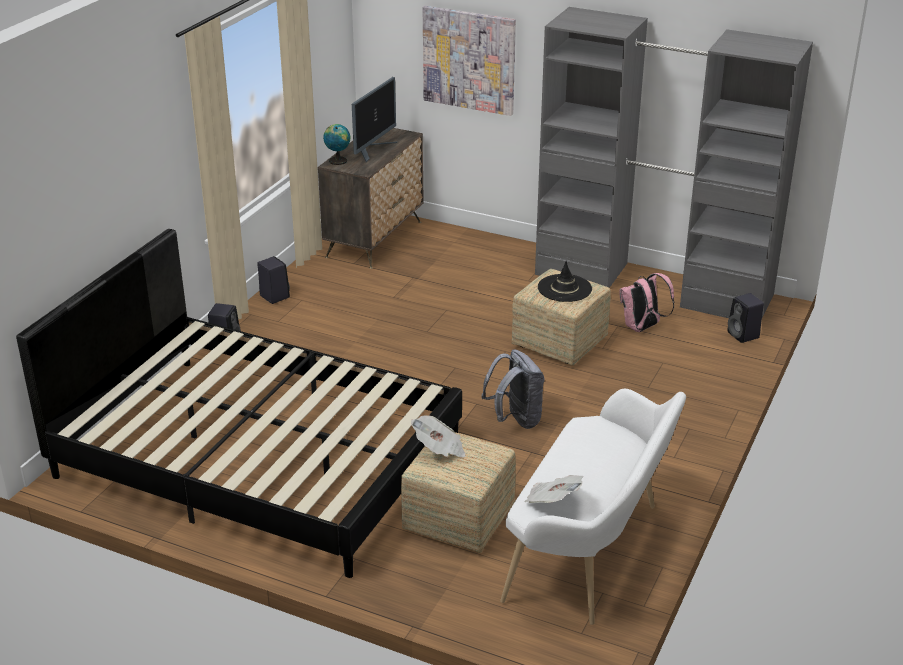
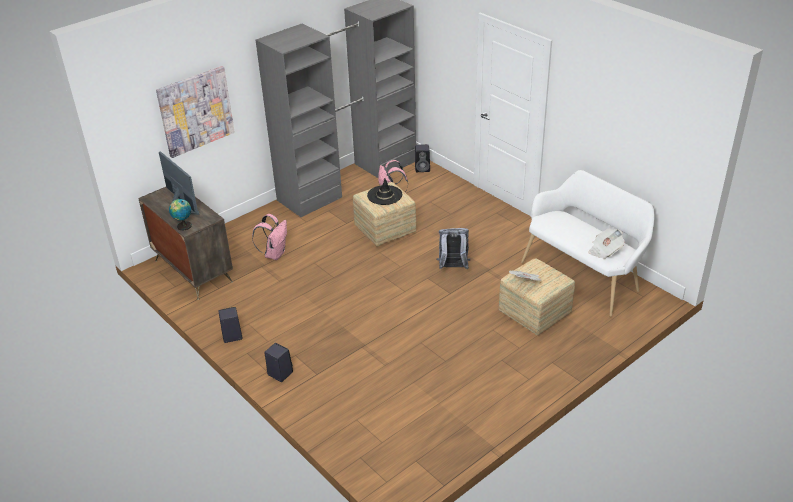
camera: 65 degrees left, 5 degrees up
black bed [16,229,462,578] -> none
none -> pink backpack [252,214,287,260]

